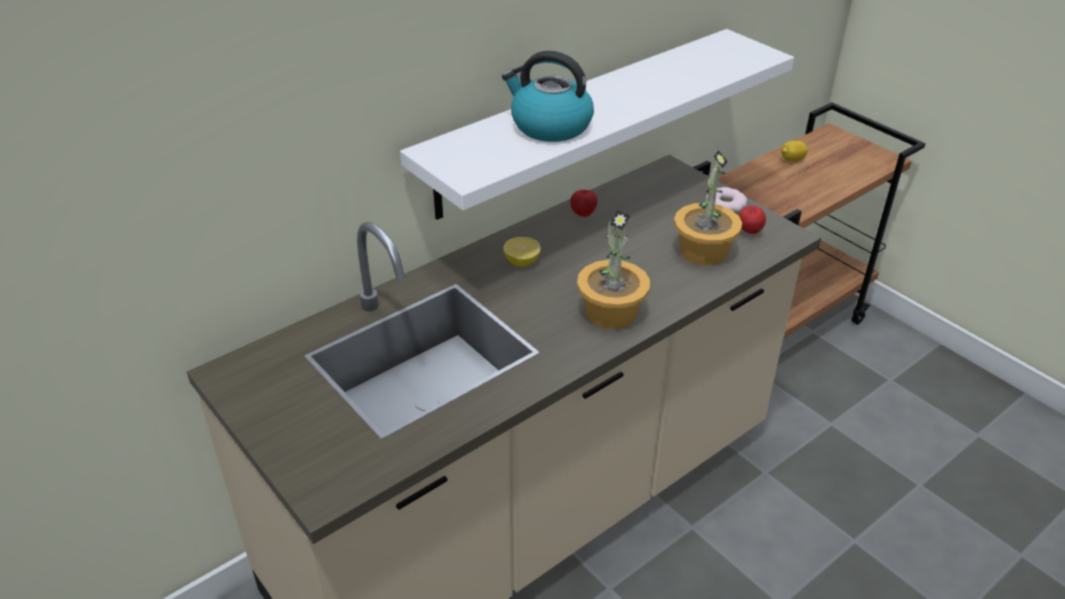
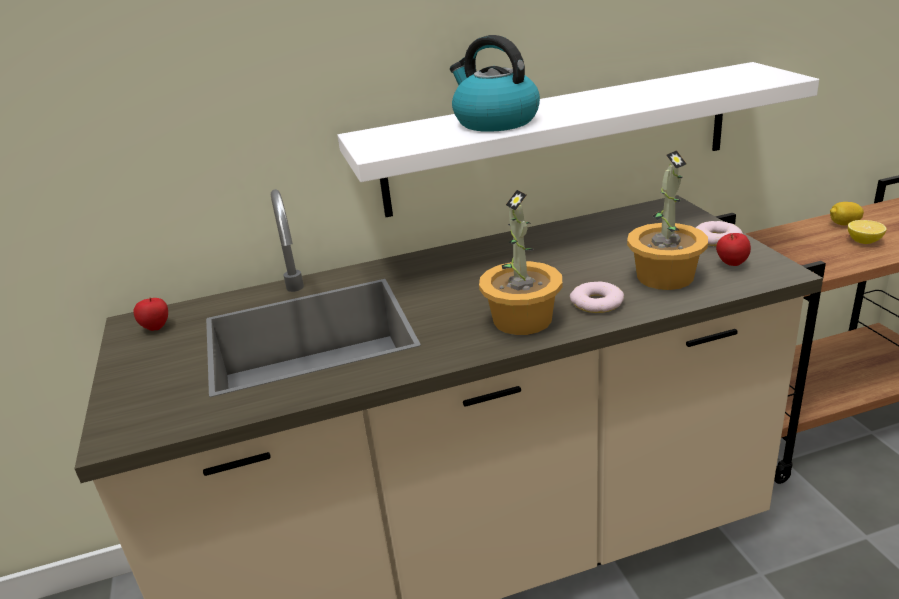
camera: 25 degrees right, 10 degrees down
lemon [503,237,541,266] -> lemon moved to [848,220,887,244]
apple [570,190,598,217] -> apple moved to [133,298,168,331]
none -> donut [570,282,624,313]

